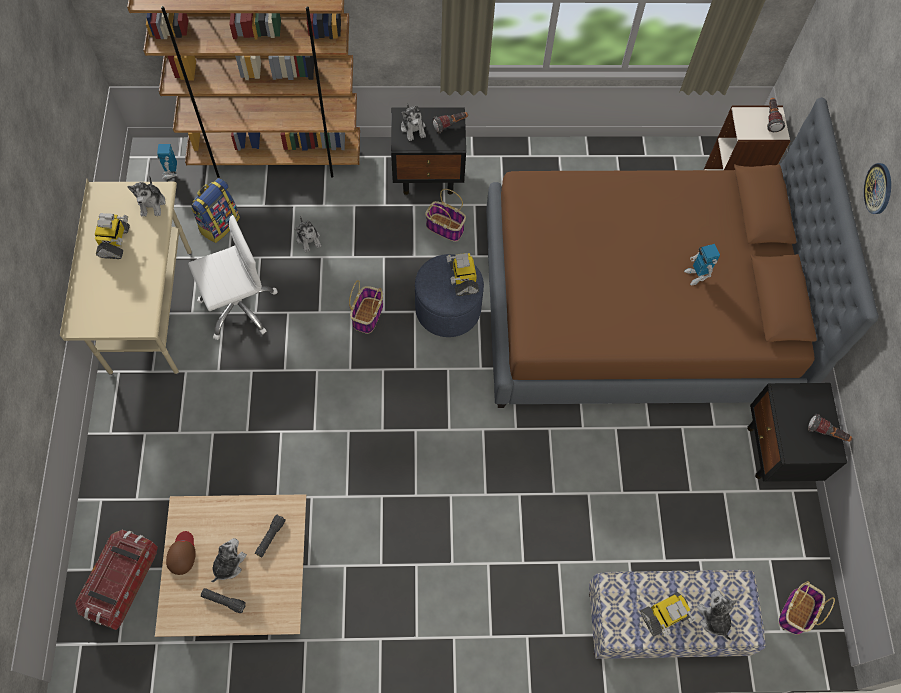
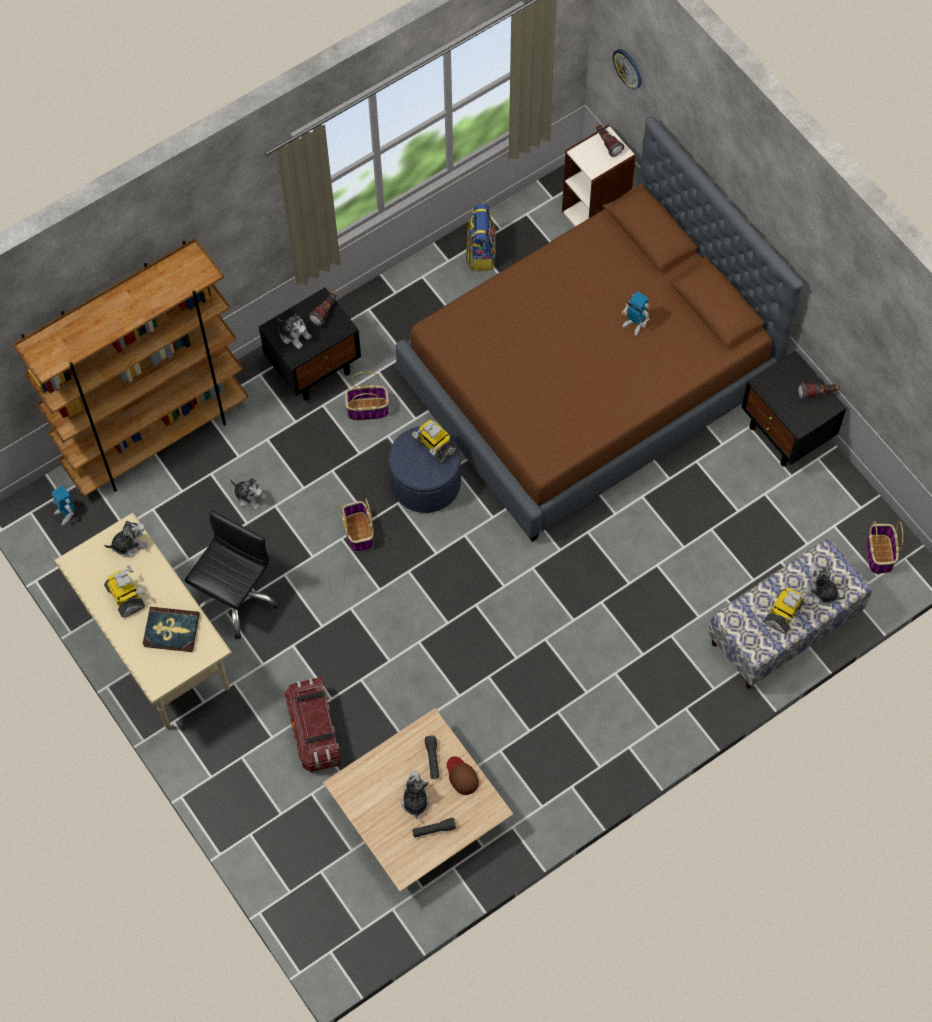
camera: 30 degrees left, 0 degrees up
storage box [75,530,158,630] -> storage box moved to [284,677,341,772]
plush toy [127,176,166,217] -> plush toy turned 75 degrees counterclockwise [104,521,148,557]
brown cap [166,531,196,575] -> brown cap moved to [447,756,479,795]
white office chair [188,215,278,340] -> black office chair [185,510,279,639]
backpack [191,178,240,243] -> backpack moved to [466,203,496,271]
wall clock [864,163,891,214] -> wall clock moved to [613,49,641,90]
none -> book [143,606,200,652]

